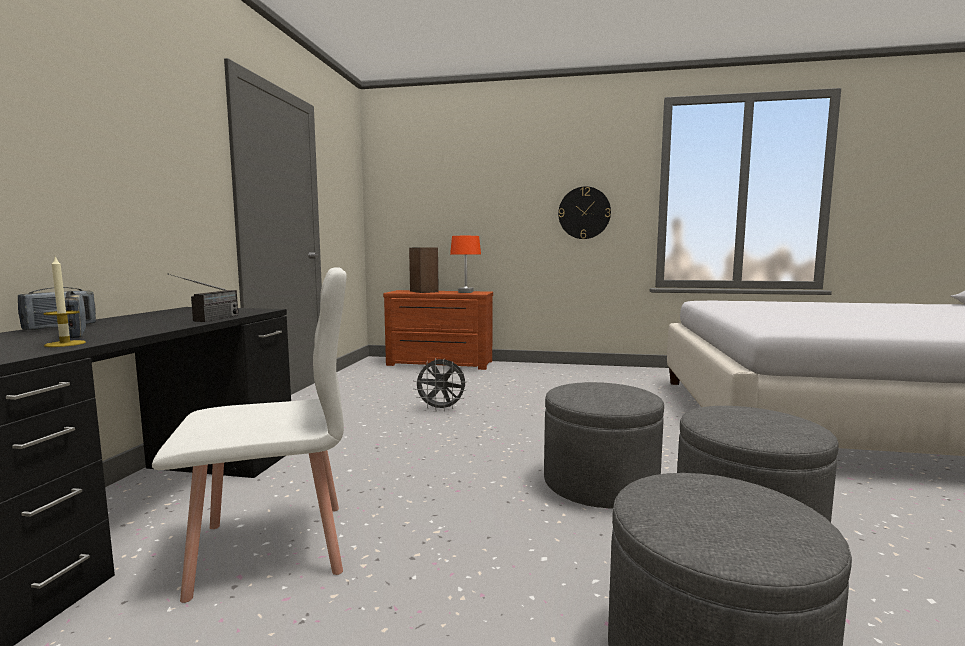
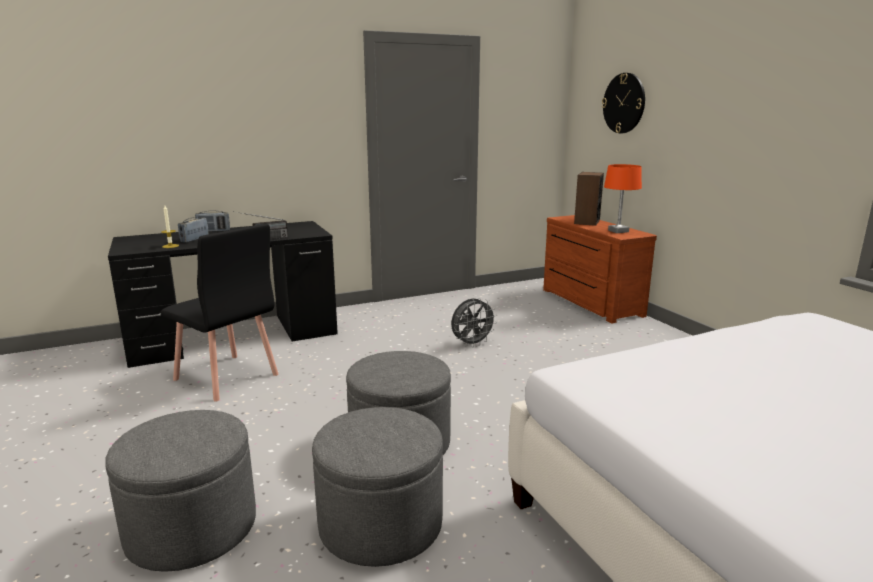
camera: 55 degrees right, 10 degrees up
white chair [152,267,347,603] -> black chair [160,224,279,402]
grey fan [413,358,467,412] -> grey fan turned 90 degrees counterclockwise [451,298,497,347]
wall clock [558,186,611,239] -> wall clock moved to [602,73,645,133]

